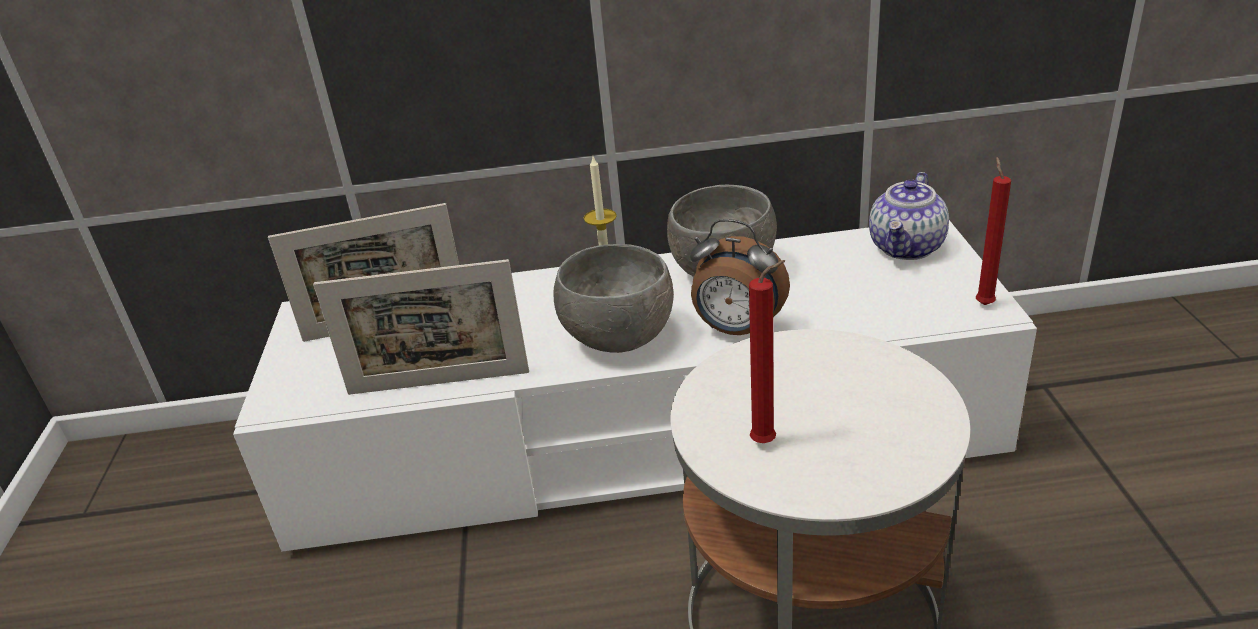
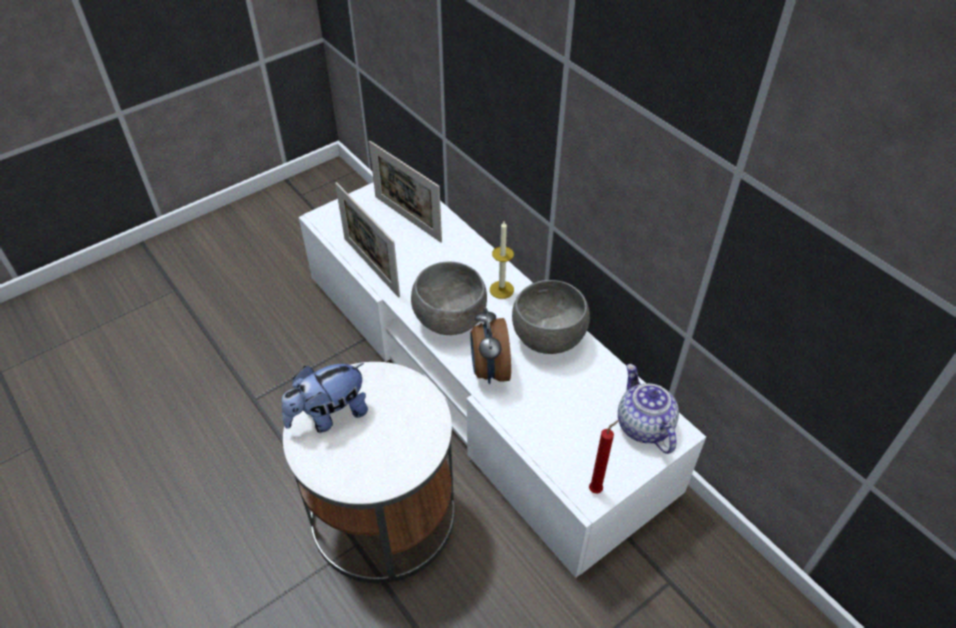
camera: 55 degrees right, 15 degrees up
red candle [749,260,786,443] -> plush toy [281,363,368,433]
teapot [869,172,949,260] -> teapot turned 75 degrees clockwise [618,364,679,454]

